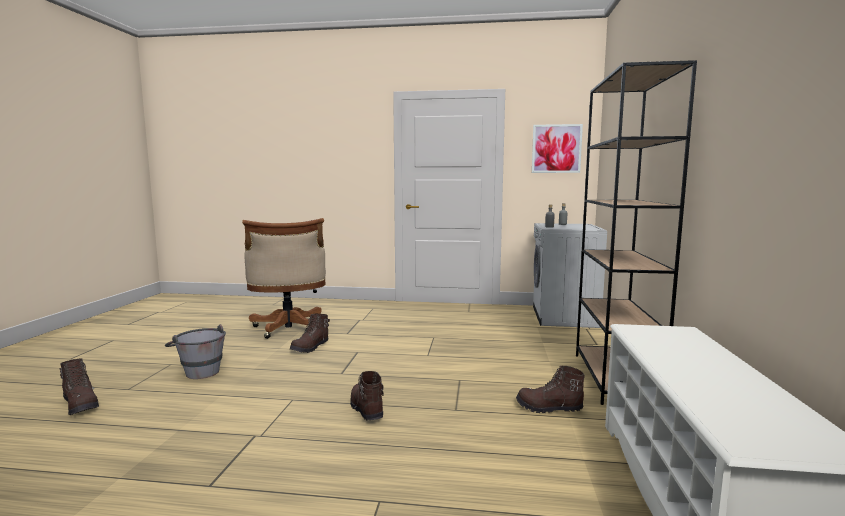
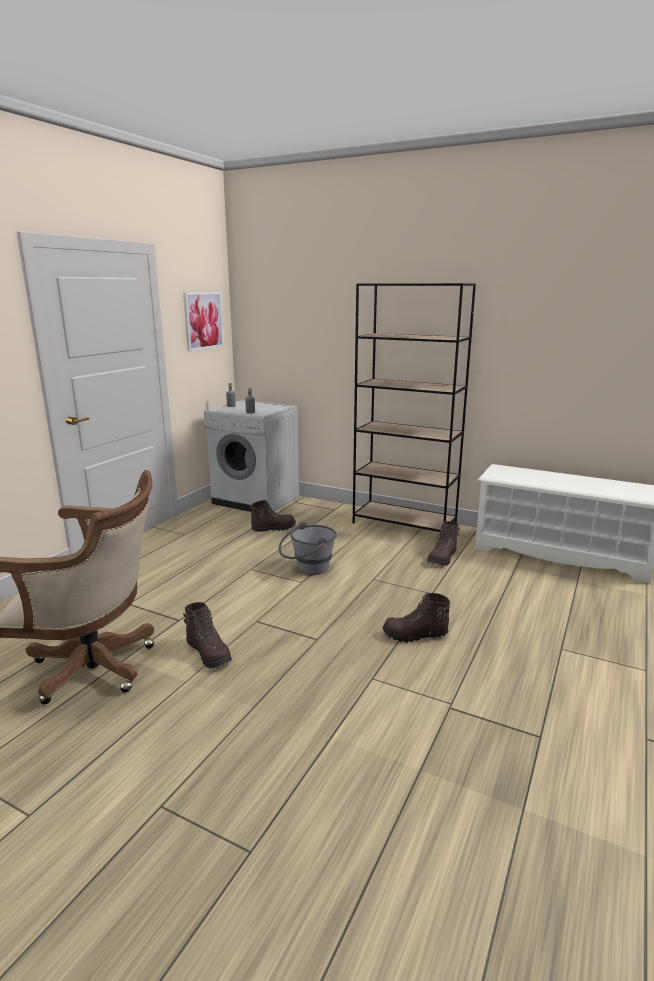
camera: 70 degrees left, 10 degrees up
brown boot [59,358,99,415] -> brown boot moved to [251,500,296,532]
grey bucket [165,324,226,379] -> grey bucket moved to [278,521,337,575]

